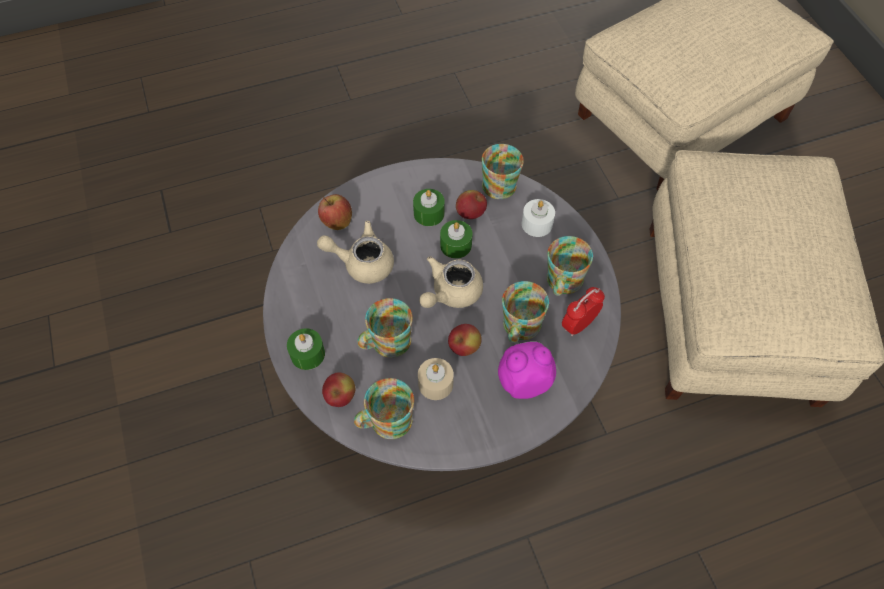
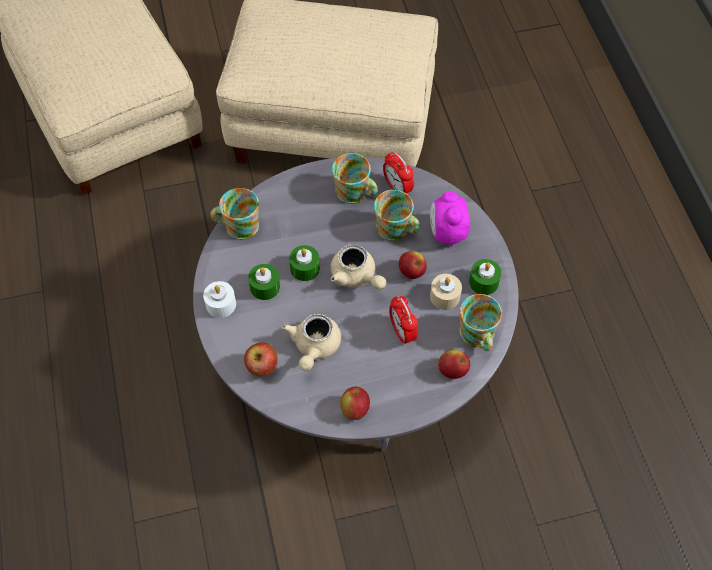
camera: 85 degrees left, 0 degrees up
green candle [287,328,325,370] -> green candle moved to [469,259,502,295]
mug [357,298,413,358] -> alarm clock [389,296,418,345]
apple [456,190,487,219] -> apple moved to [340,387,370,420]
white candle [522,199,555,237] -> white candle moved to [203,281,236,318]

